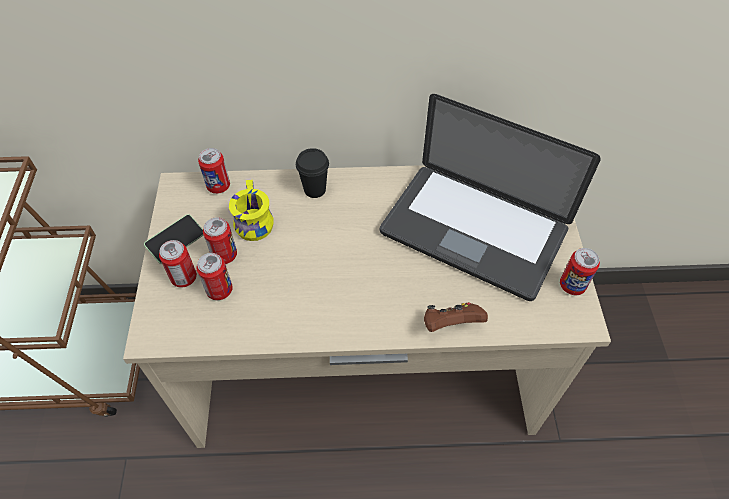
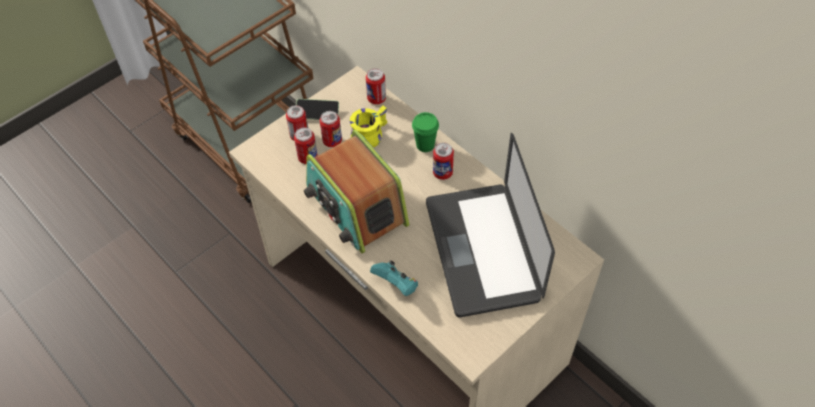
camera: 50 degrees right, 0 degrees up
black cup [296,148,329,198] -> green cup [412,112,439,152]
brown game controller [424,302,488,332] -> turquoise game controller [370,260,418,296]
can [560,248,600,295] -> can moved to [433,143,454,180]
none -> radio [304,130,409,253]

